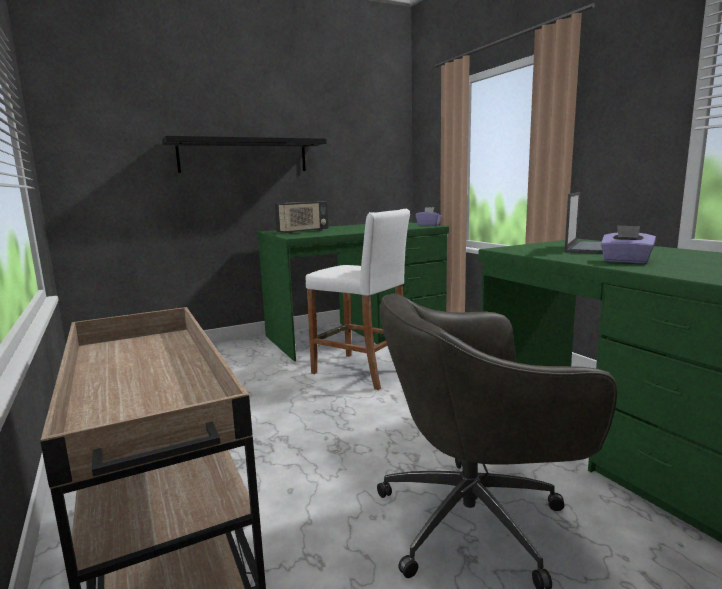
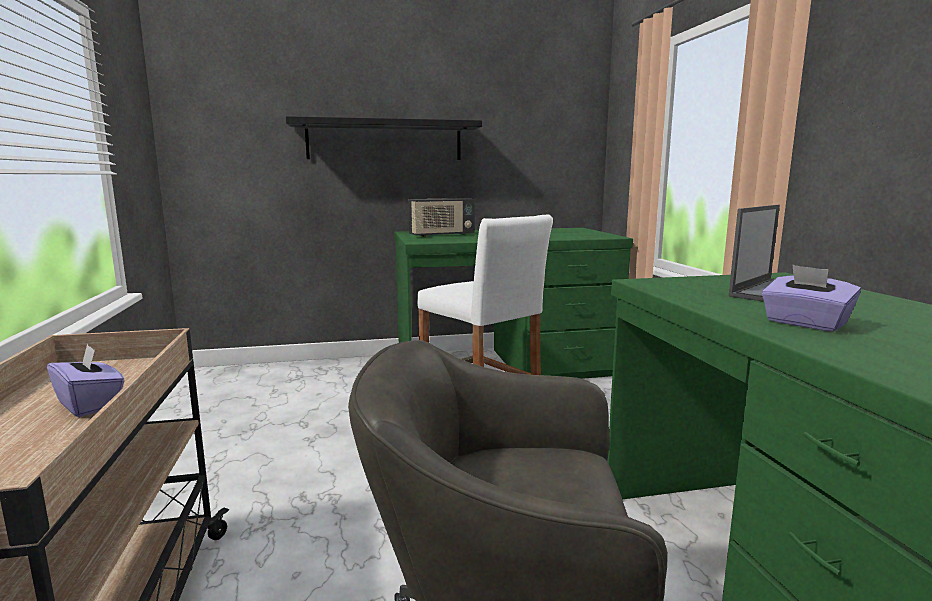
camera: 15 degrees right, 0 degrees up
purple tissue box [416,207,442,226] -> purple tissue box moved to [47,343,125,417]

